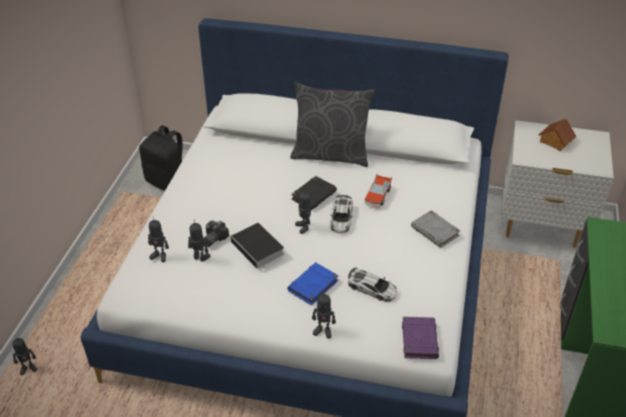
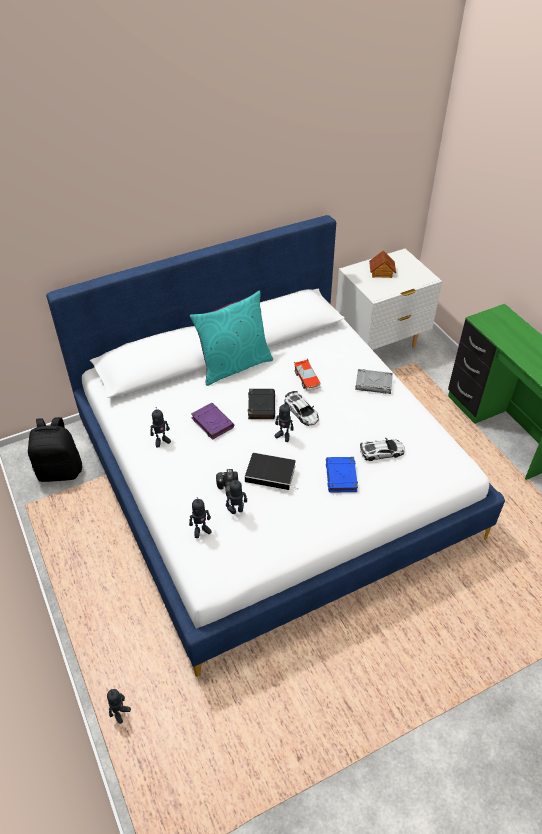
camera: 40 degrees left, 5 degrees up
grey pillow [290,82,375,167] -> turquoise pillow [190,291,273,386]
toy robot [312,291,336,339] -> toy robot moved to [150,409,171,447]
purple book [402,317,439,359] -> purple book moved to [191,403,234,440]

